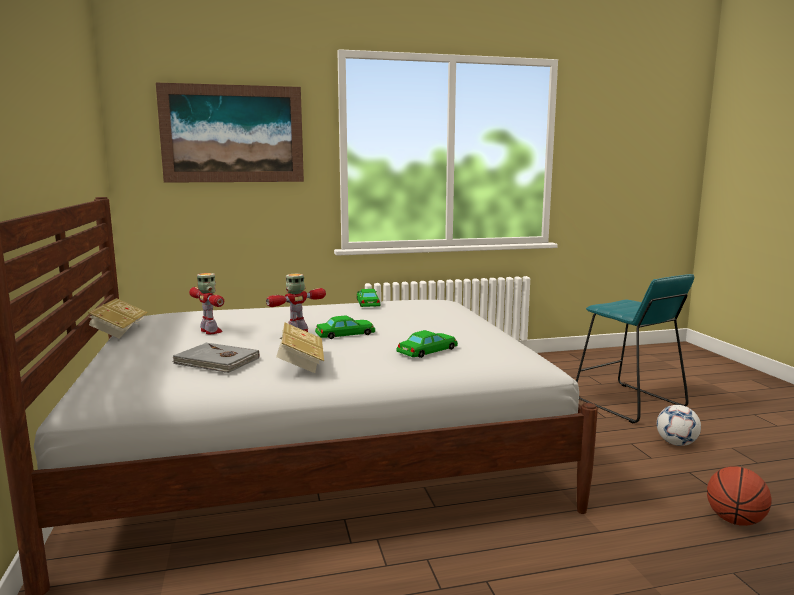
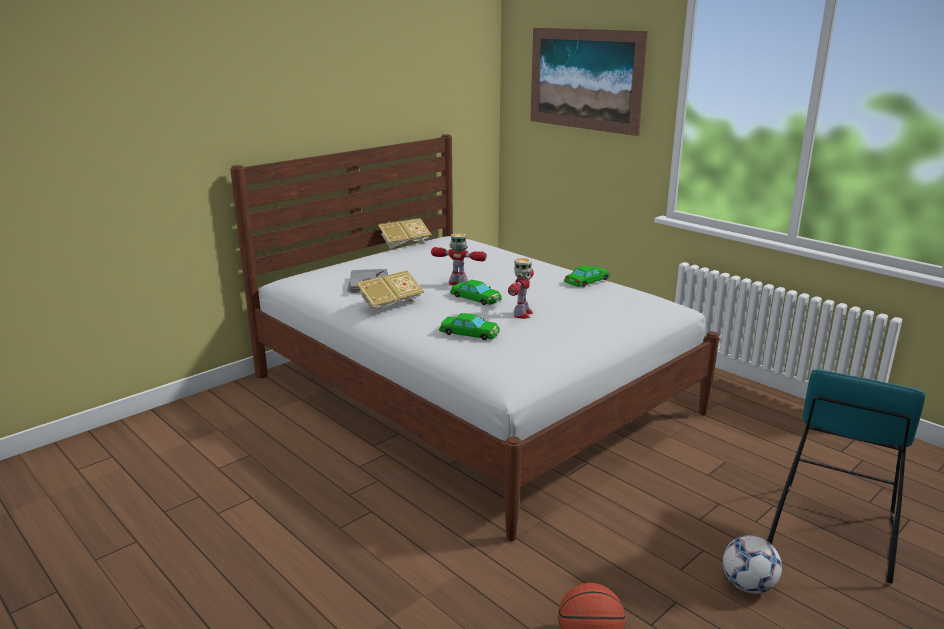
camera: 60 degrees right, 10 degrees up
toy robot [189,273,224,334] -> toy robot moved to [508,258,534,319]

